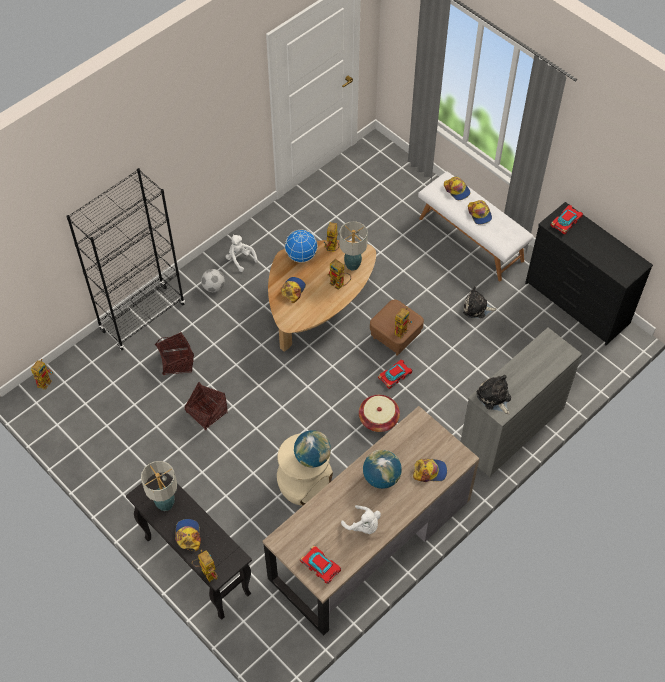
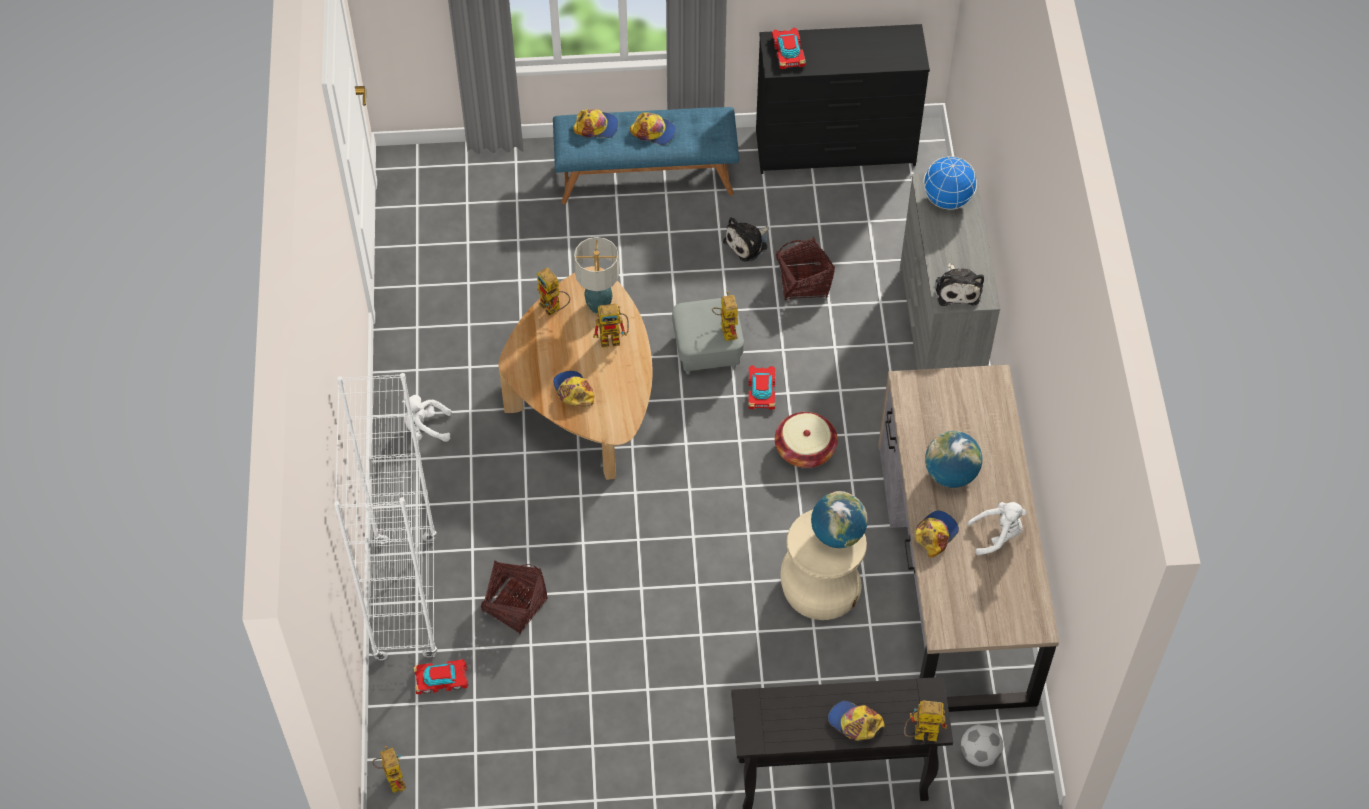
camera: 50 degrees left, 0 degrees up
black bookcase [66,168,185,350] -> white bookcase [334,373,438,660]
table lamp [141,461,177,511] -> none
basket [185,382,228,430] -> basket moved to [776,237,835,300]
football [201,269,225,292] -> football moved to [961,724,1003,767]
globe [285,229,318,263] -> globe moved to [924,156,977,209]
toy car [300,545,341,584] -> toy car moved to [414,659,468,694]
brown ottoman [370,300,424,355] -> grey ottoman [672,298,744,375]
cap [413,459,447,482] -> cap moved to [915,510,959,557]
white bench [418,171,533,281] -> blue bench [553,107,739,204]
plush toy [477,375,511,415] -> plush toy turned 105 degrees counterclockwise [935,263,984,306]

